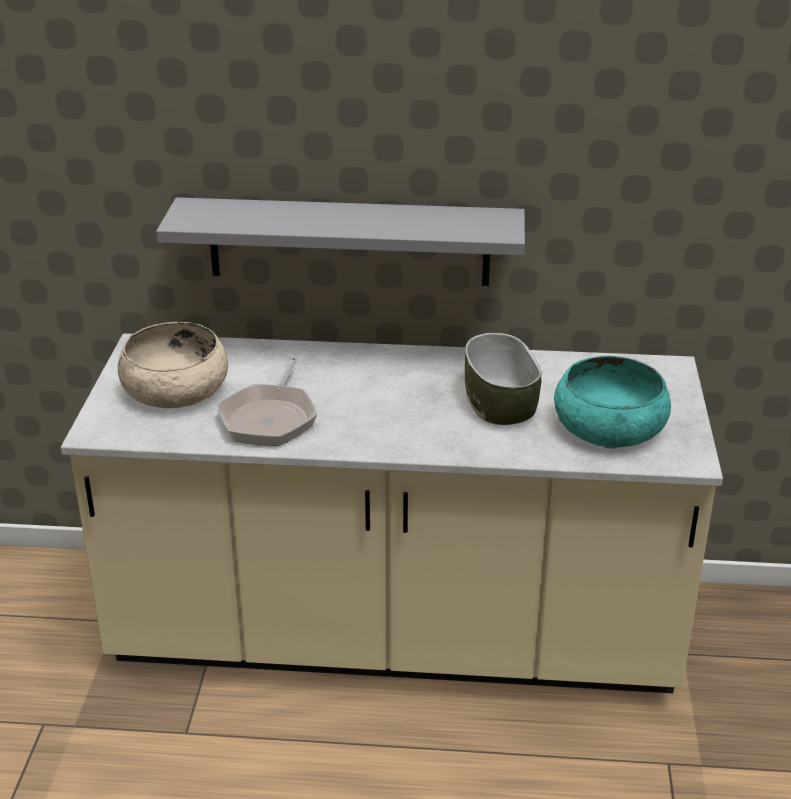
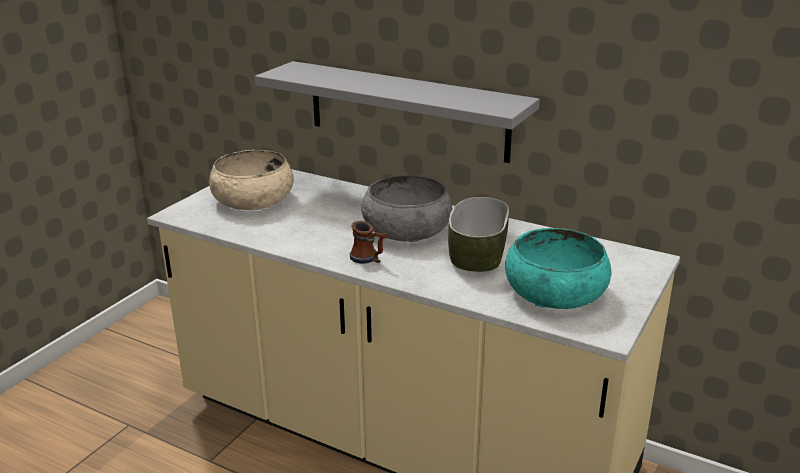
camera: 25 degrees right, 5 degrees down
frying pan [217,357,317,446] -> none
none -> mug [350,221,388,264]
none -> grey bowl [361,175,452,242]

